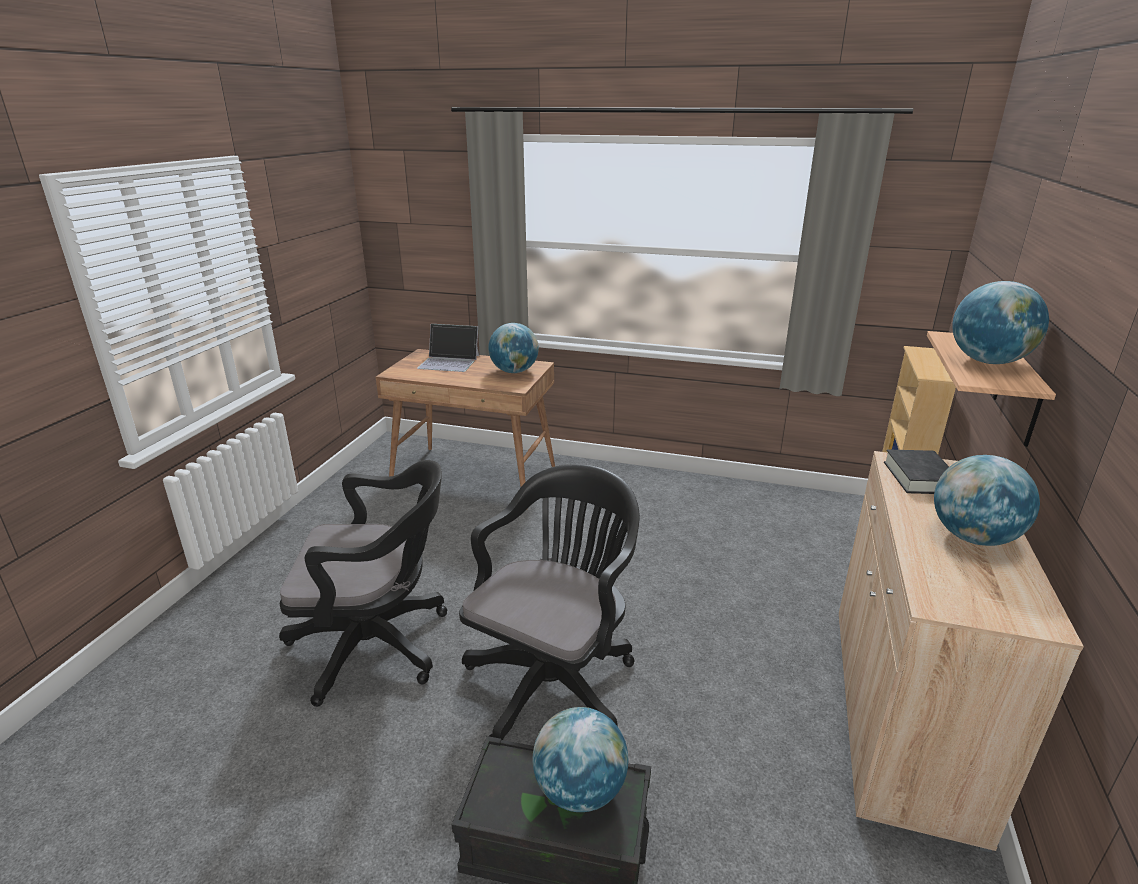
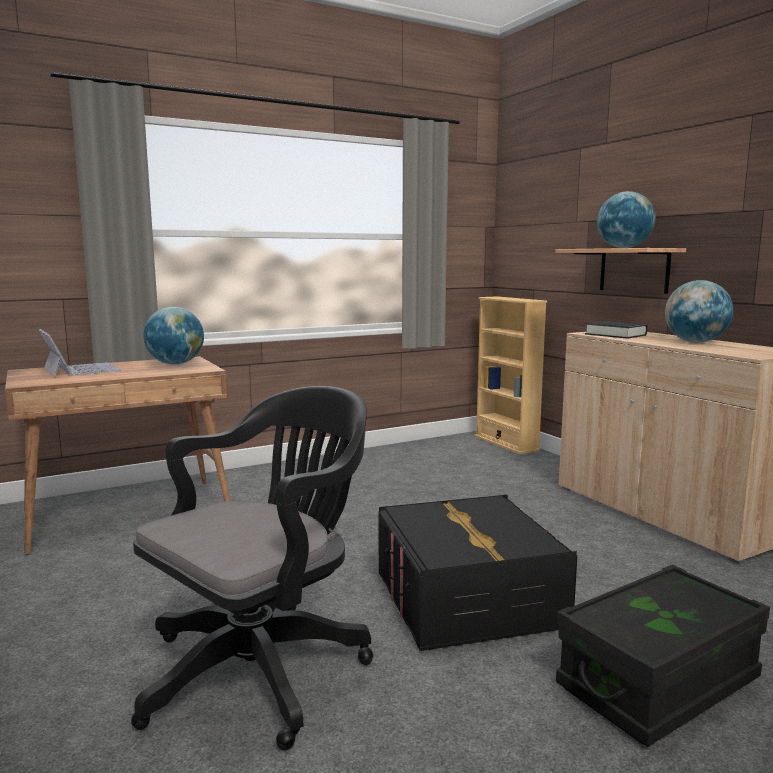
camera: 45 degrees left, 15 degrees down
laptop [417,324,479,372] -> laptop turned 90 degrees counterclockwise [39,329,121,377]
black office chair [459,464,640,740] -> black storage box [379,495,577,651]
globe [532,707,628,812] -> none

